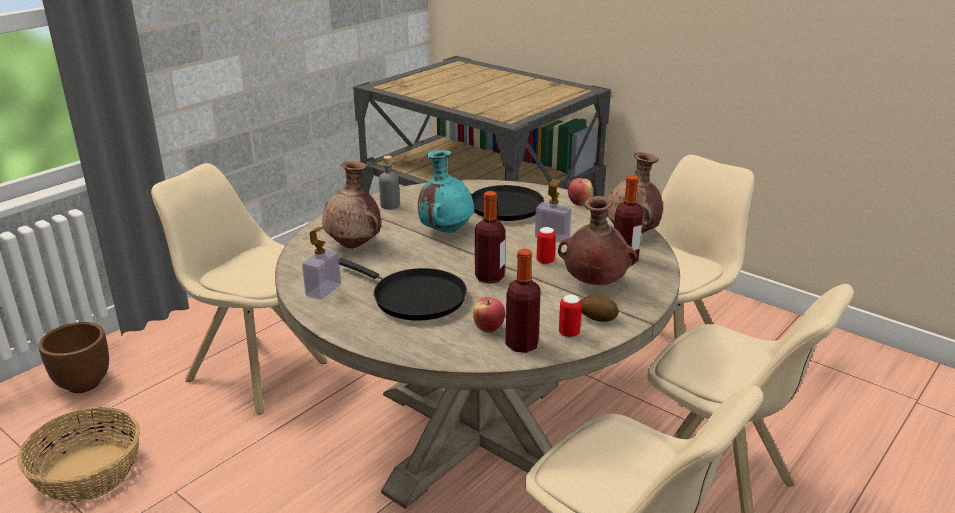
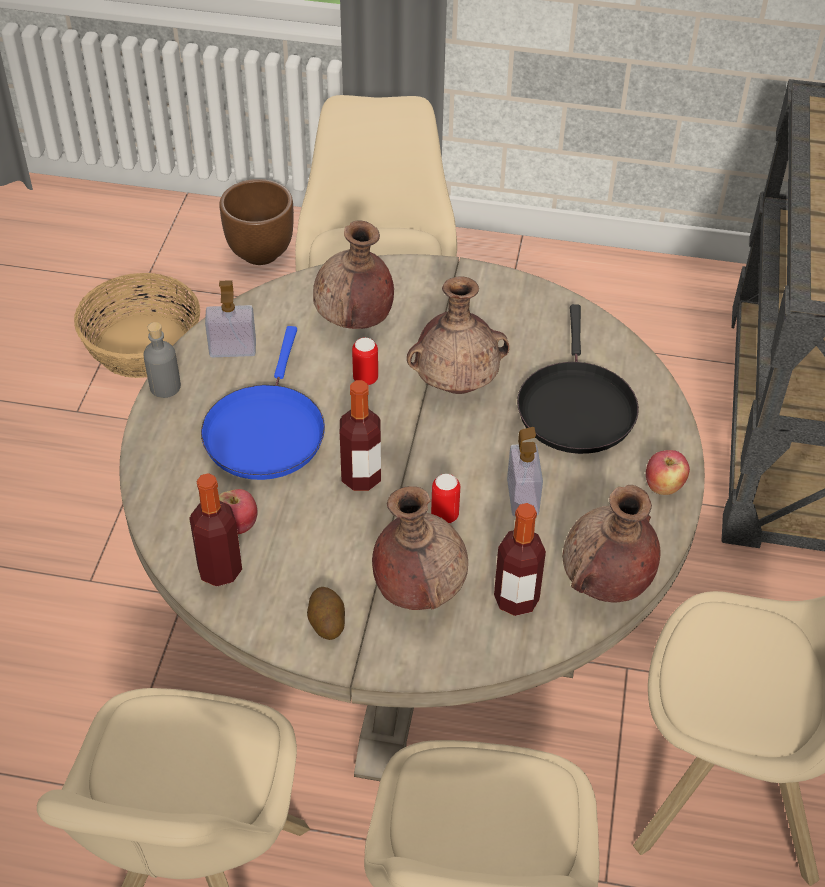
camera: 60 degrees right, 20 degrees up
black frying pan [339,258,467,321] -> blue frying pan [201,326,325,480]
grey bottle [379,156,400,210] -> grey bottle moved to [143,322,181,398]
turquoise vase [418,150,474,233] -> brown vase [407,276,509,394]
can [559,295,582,338] -> can moved to [352,337,378,385]

